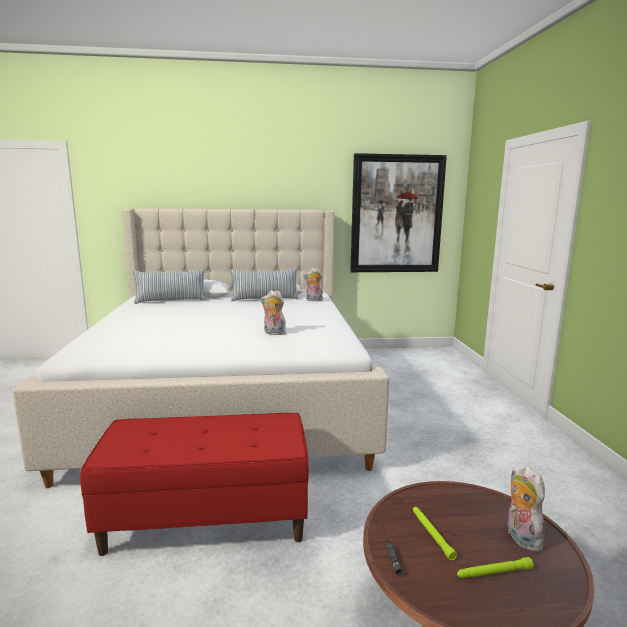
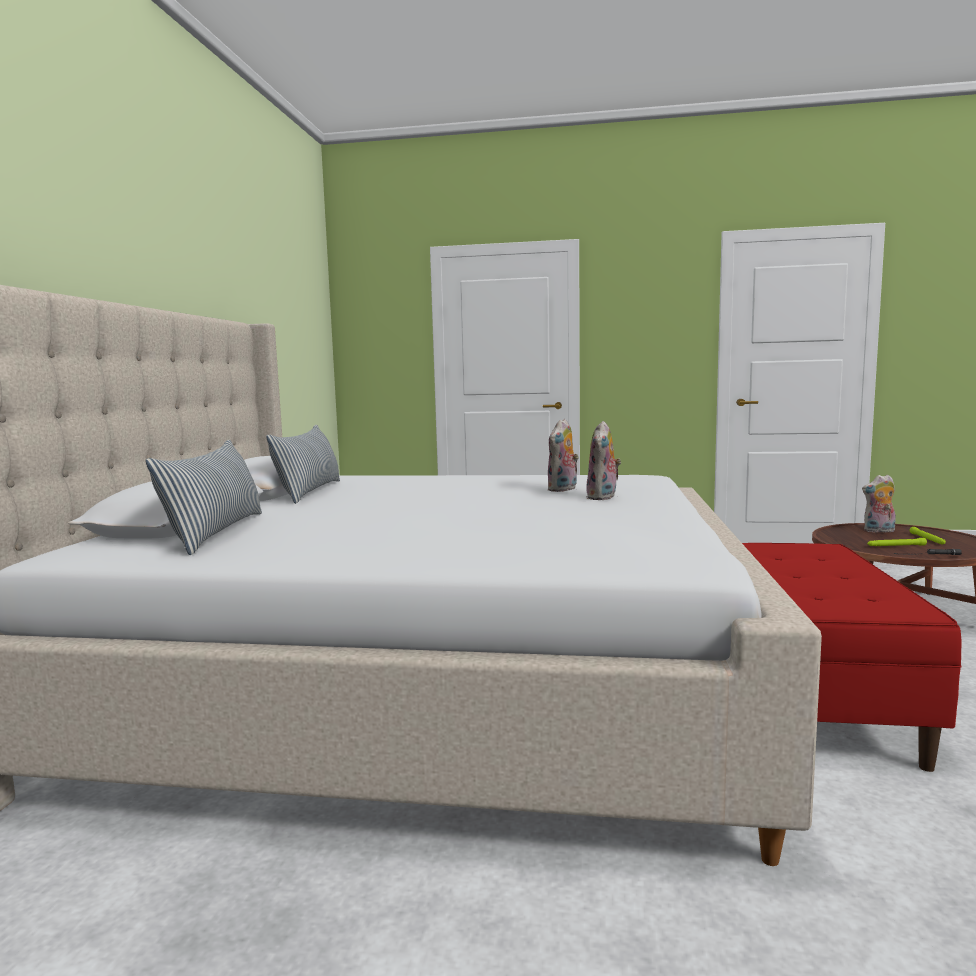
camera: 75 degrees left, 5 degrees down
plush toy [303,268,323,301] -> plush toy moved to [586,421,621,500]
picture [350,153,447,272] -> none

